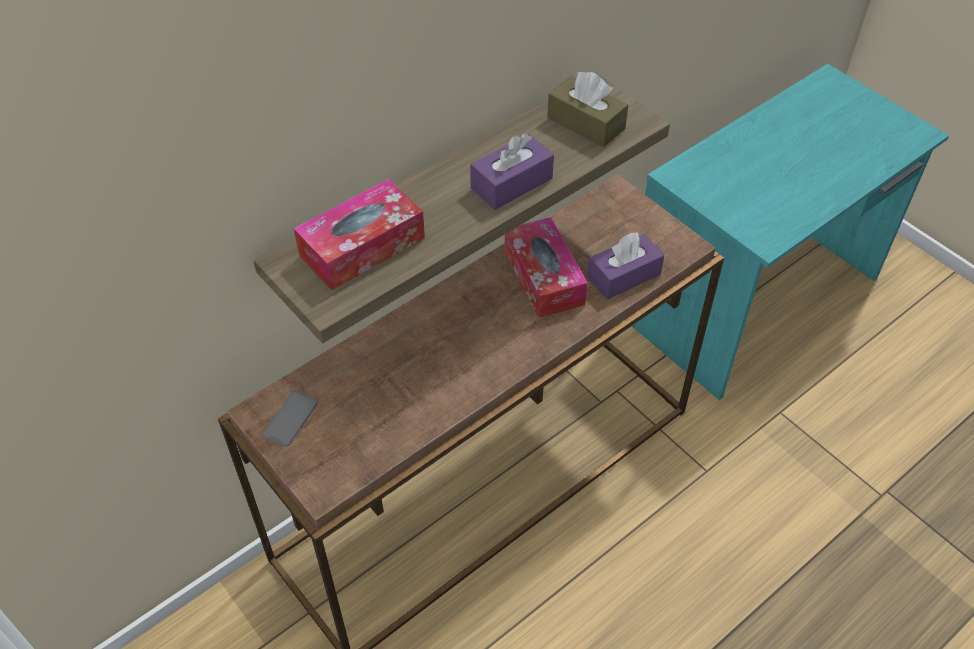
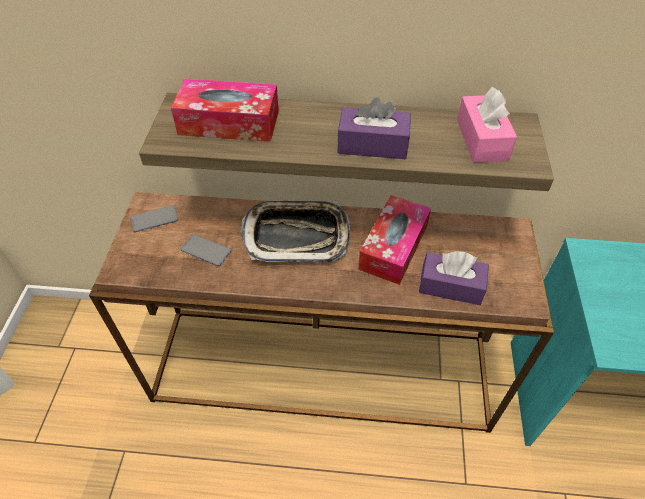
camera: 45 degrees right, 0 degrees up
brown tissue box [547,72,628,147] -> pink tissue box [457,87,517,163]
none -> phone [181,234,231,266]
none -> tray [240,201,350,263]

